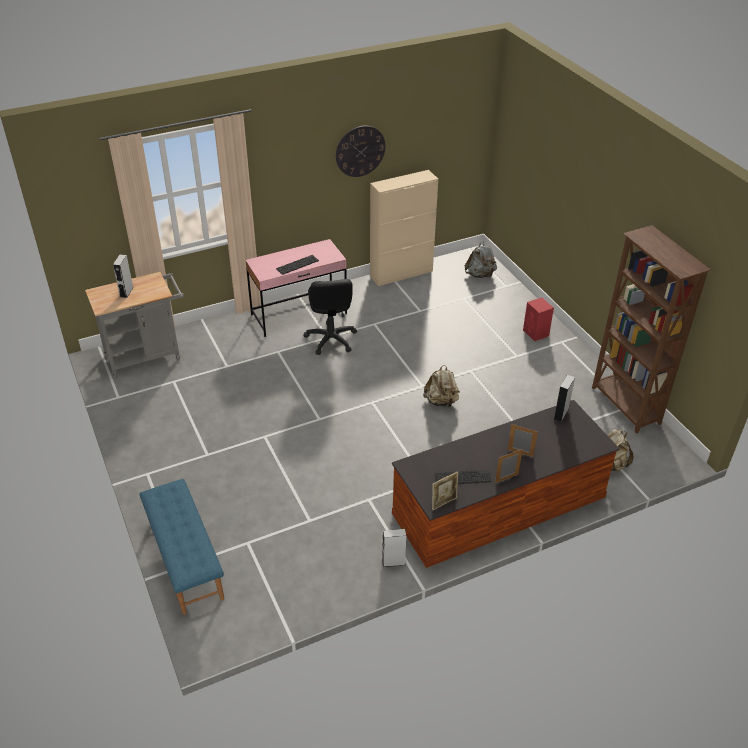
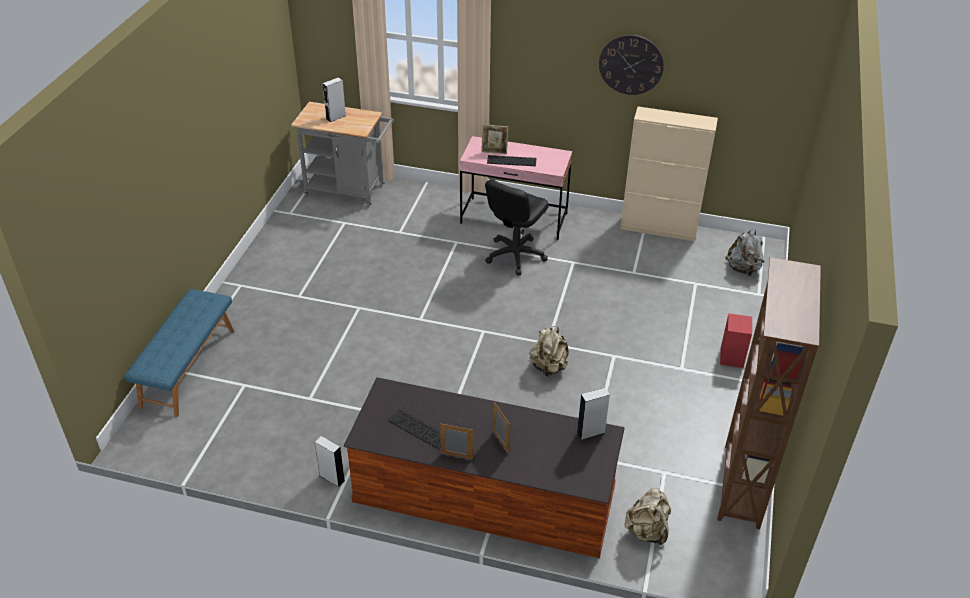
camera: 40 degrees right, 0 degrees up
picture frame [432,471,458,510] -> picture frame moved to [481,124,509,154]

